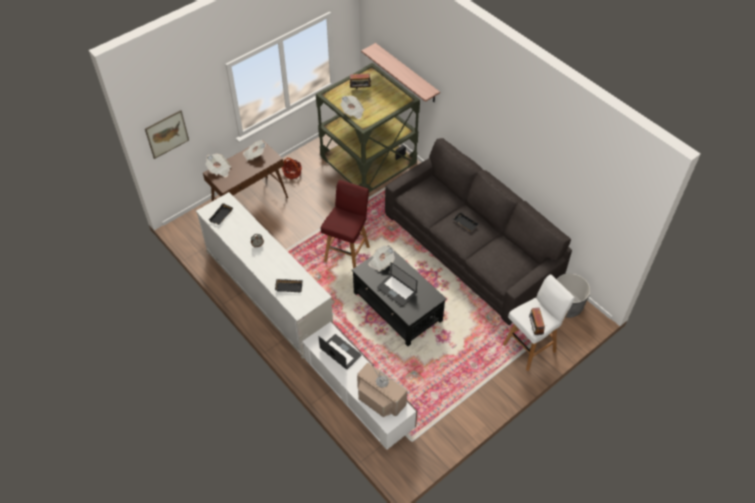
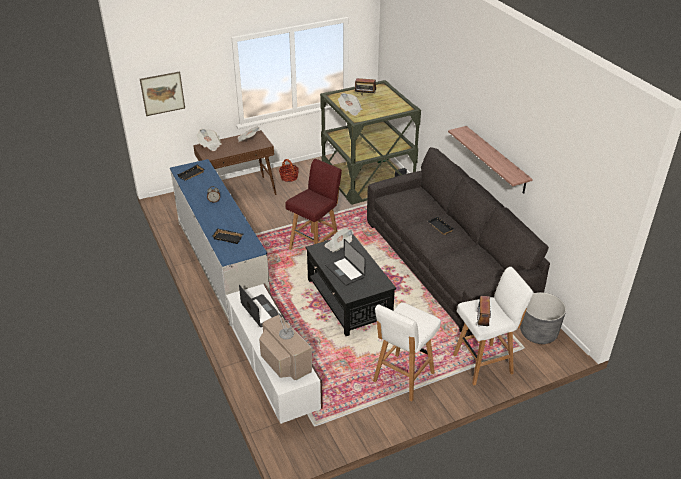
camera: 15 degrees right, 15 degrees down
white cabinet [196,192,333,359] -> blue cabinet [170,159,270,326]
shelf [361,43,440,102] -> shelf moved to [448,126,533,194]
none -> white stool [373,302,441,402]

